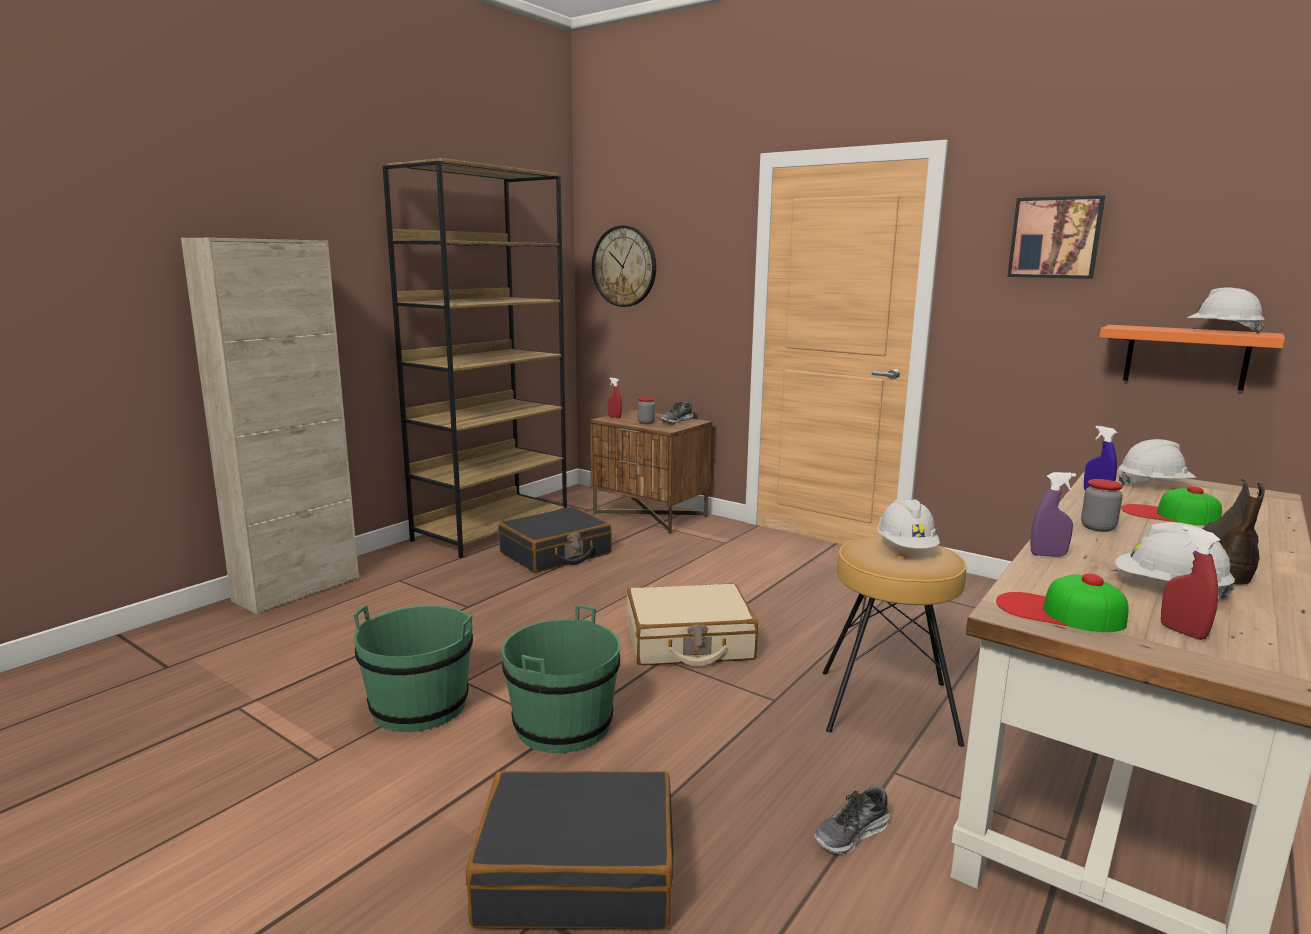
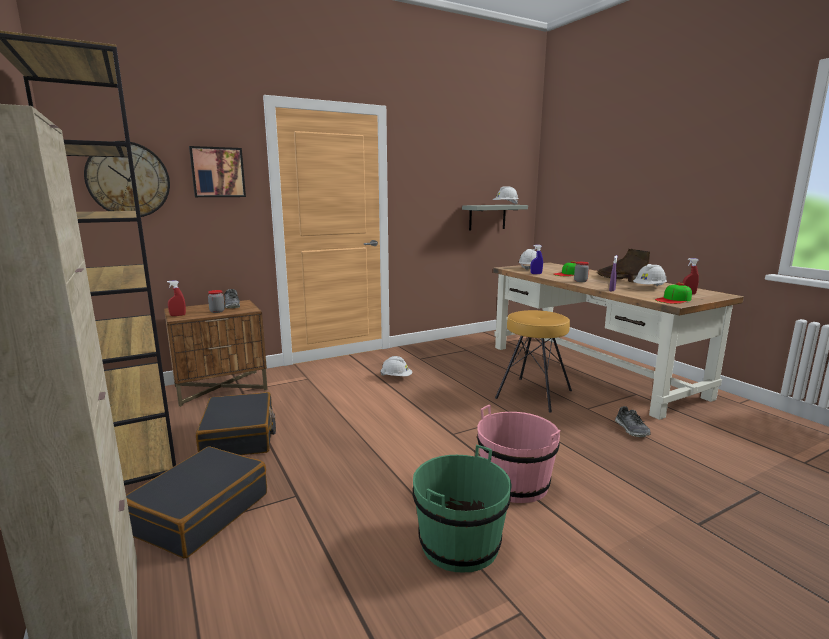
camera: 65 degrees left, 0 degrees up
black suitcase [466,771,673,929] -> black suitcase moved to [126,446,267,559]
green bucket [502,605,621,753] -> pink bucket [477,405,561,503]
beige suitcase [627,583,758,666] -> none
white hard hat [877,499,940,549] -> white hard hat moved to [381,356,412,376]
picture [1007,195,1105,279] -> picture moved to [189,146,246,197]
orange shelf [1099,325,1285,391] -> grey shelf [462,205,528,231]

